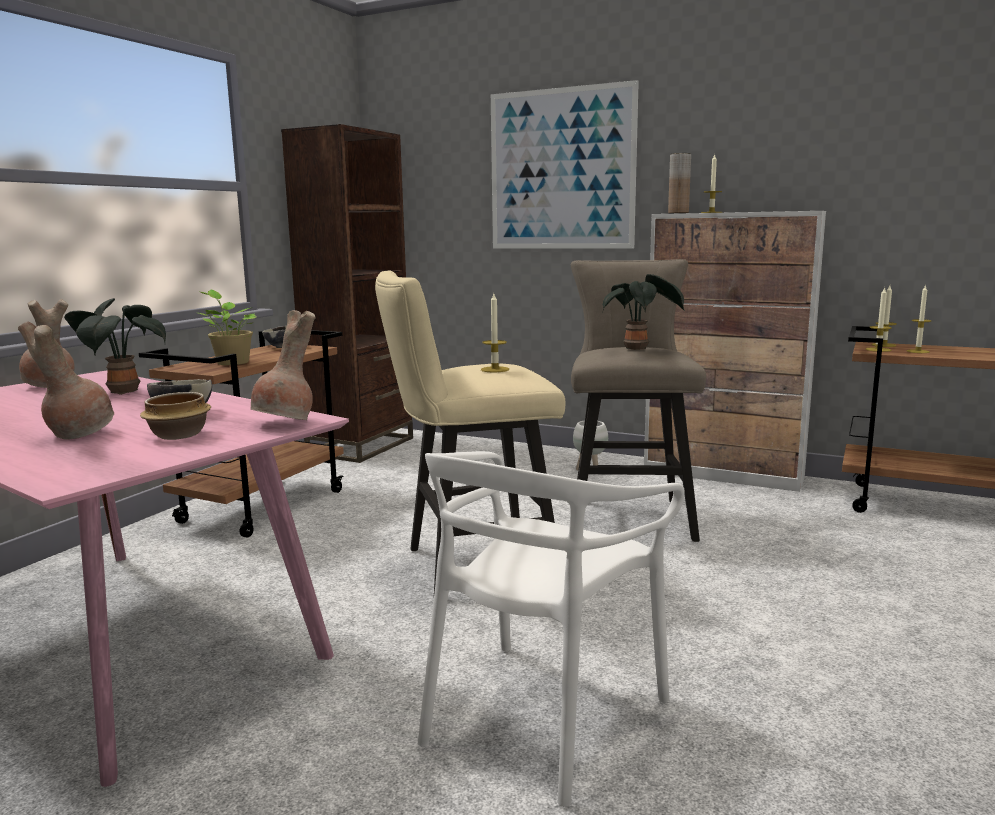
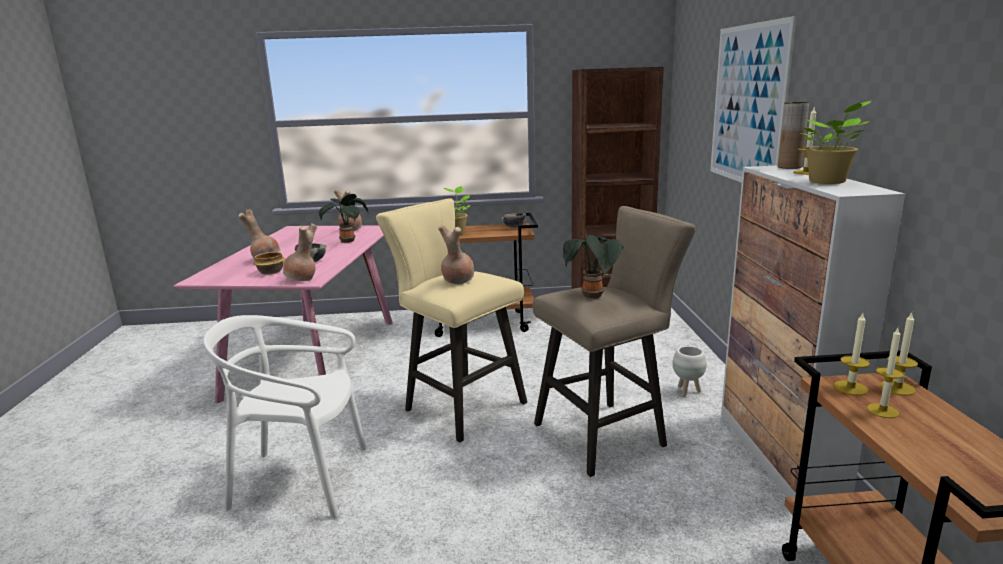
camera: 60 degrees right, 5 degrees up
candle [481,294,509,372] -> brown vase [438,225,474,284]
none -> potted plant [801,101,871,184]

